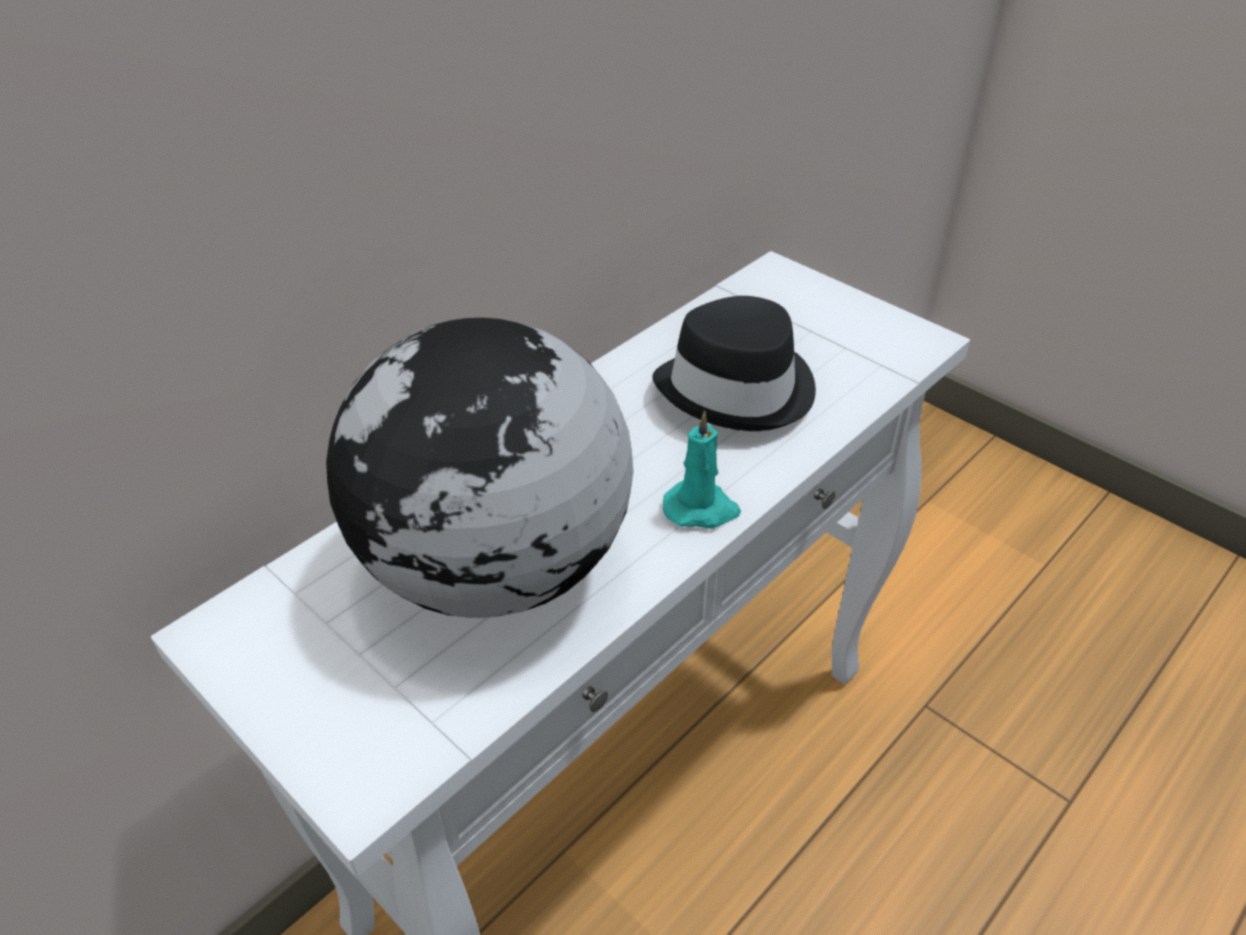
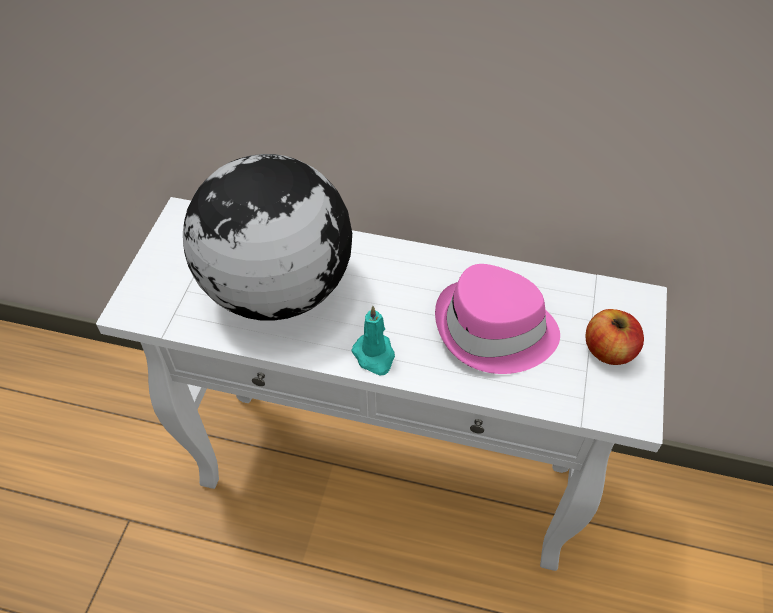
camera: 60 degrees right, 10 degrees up
black hat [652,296,816,431] -> pink hat [435,264,560,374]
none -> apple [585,309,644,365]

